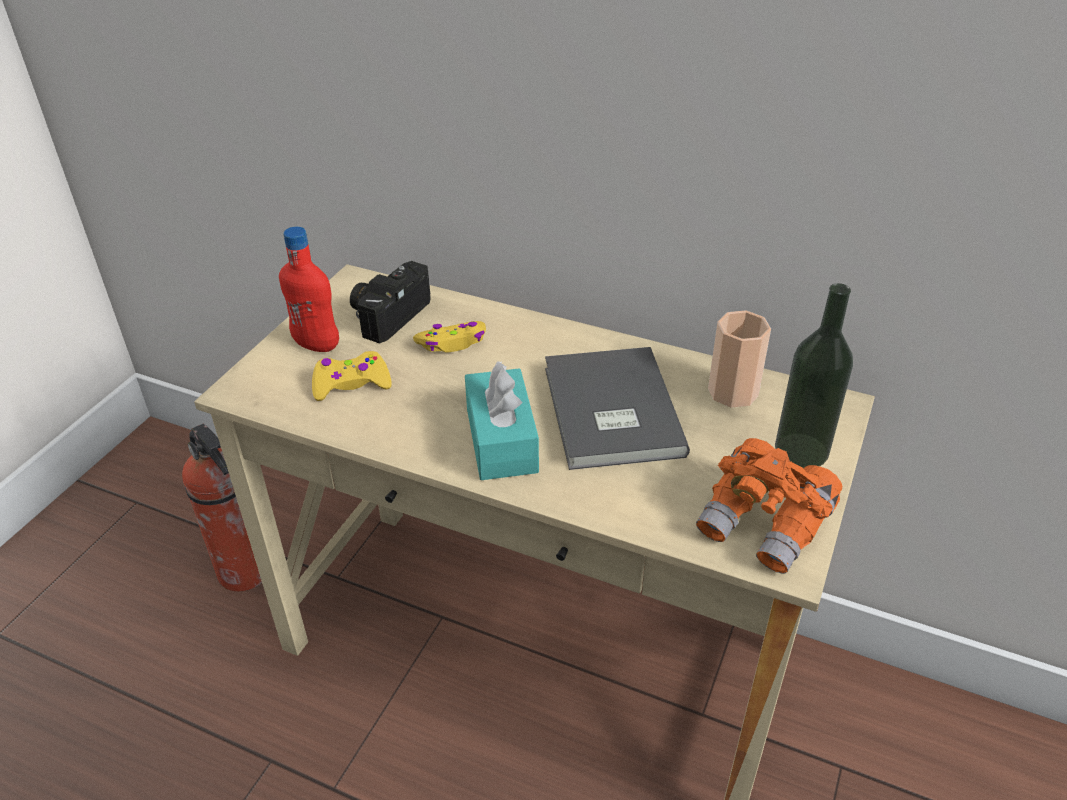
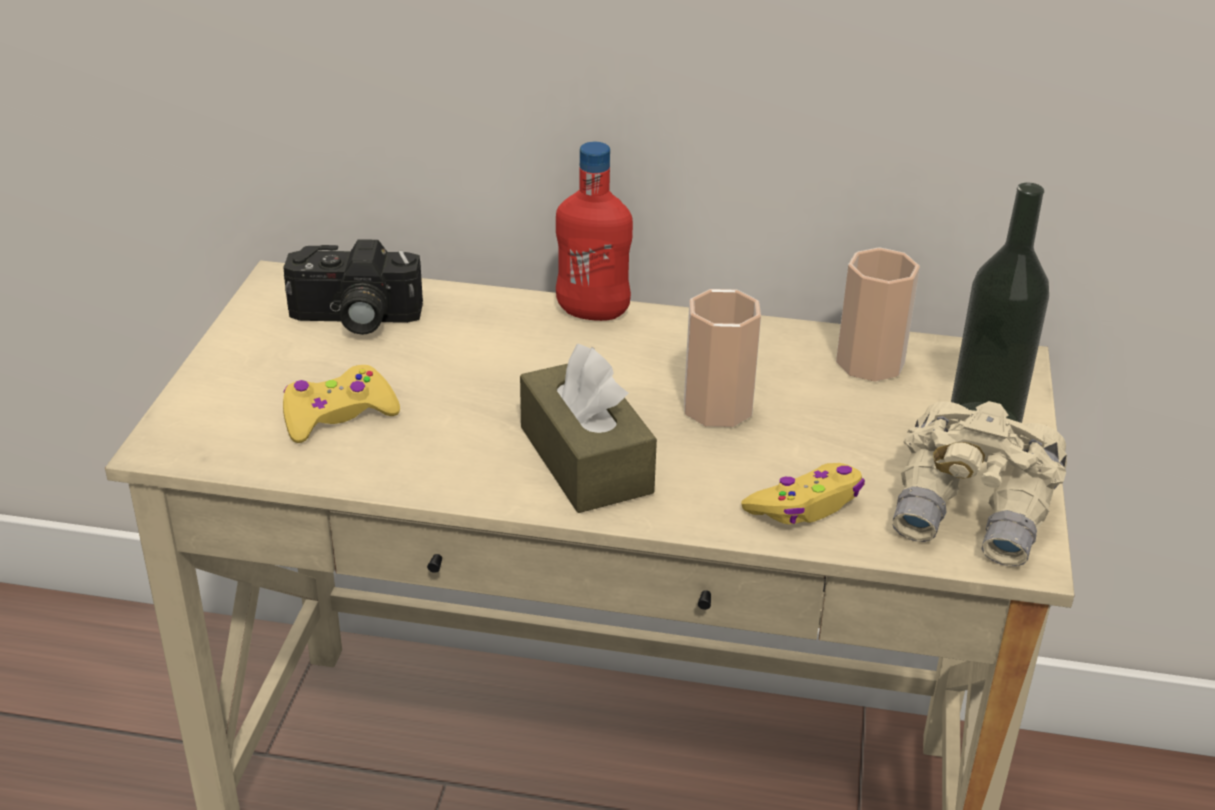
camera: 15 degrees left, 5 degrees down
fire extinguisher [182,423,262,591] -> none
red bottle [279,226,339,352] -> red bottle moved to [556,142,633,321]
camera [350,261,431,344] -> camera turned 105 degrees counterclockwise [283,239,423,335]
yellow game controller [413,321,486,353] -> yellow game controller moved to [741,463,865,524]
turquoise tissue box [465,361,539,480] -> brown tissue box [520,344,657,513]
grey book [545,347,690,470] -> cup [684,289,761,427]
orange binoculars [696,438,842,574] -> beige binoculars [892,401,1067,566]

